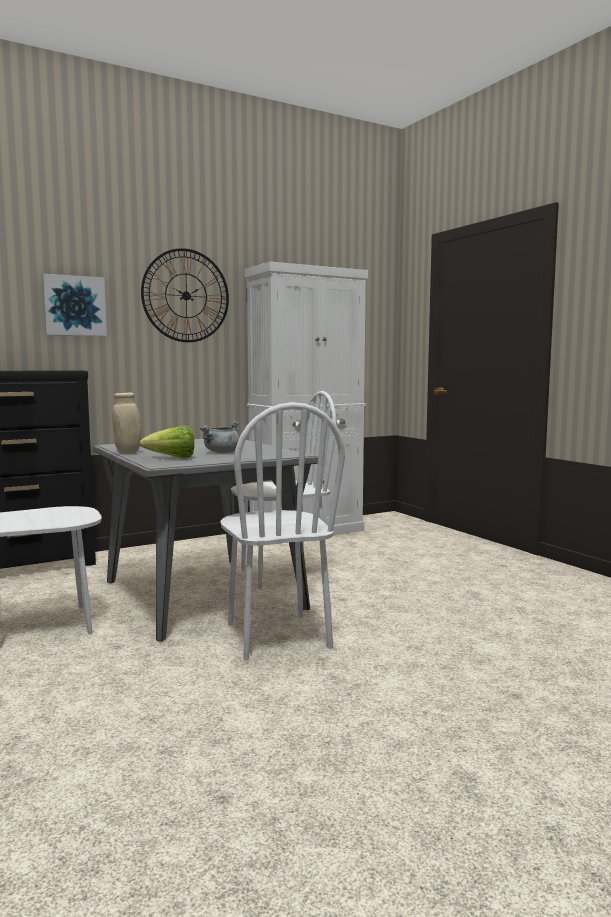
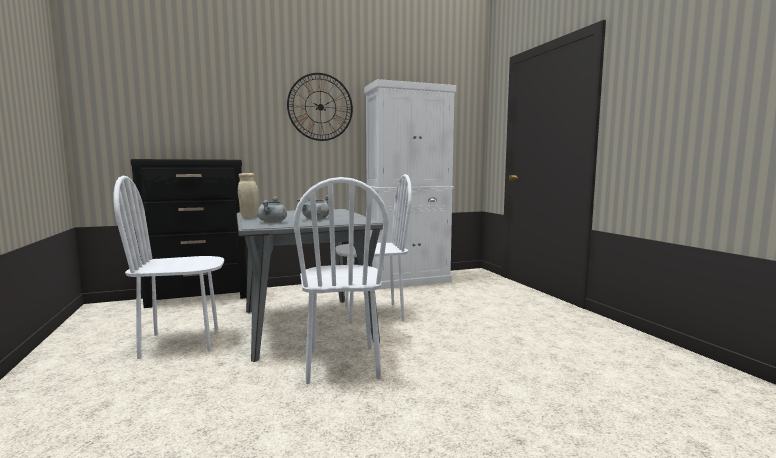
camera: 10 degrees right, 0 degrees up
picture [42,274,107,336] -> none
lettuce [139,425,194,458] -> grey cooking pot [257,196,287,223]

